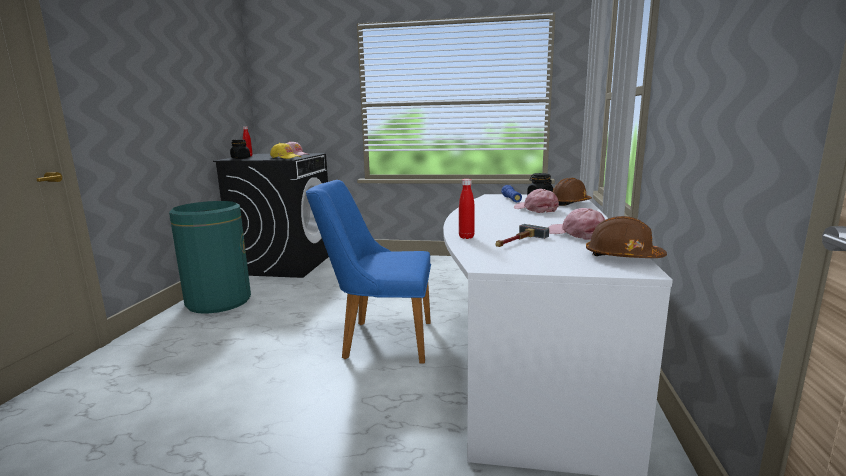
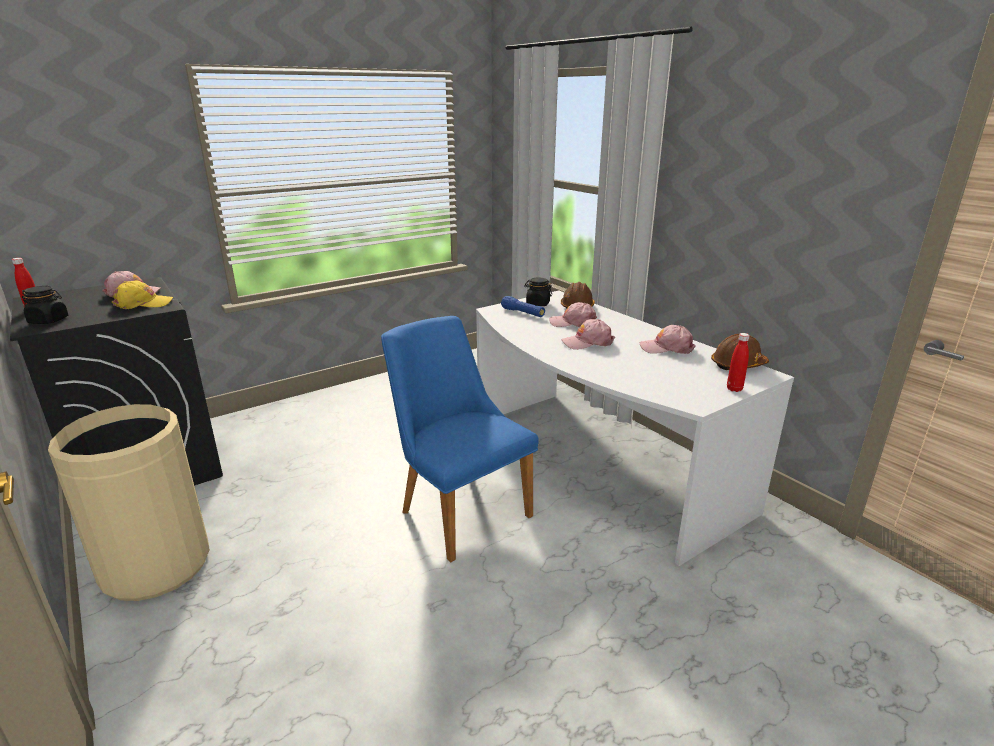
camera: 45 degrees left, 10 degrees up
green trash can [169,201,251,314] -> beige trash can [48,404,210,601]
blue chair [306,180,431,364] -> blue chair turned 90 degrees clockwise [381,316,539,562]
red bottle [459,179,475,239] -> red bottle moved to [727,333,750,392]
hammer [496,224,549,247] -> none
none -> pink cap [561,319,615,350]

